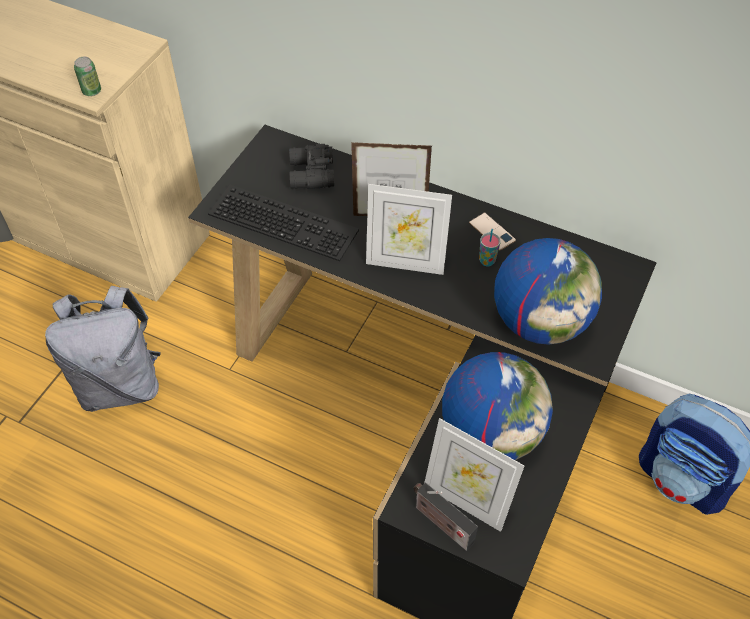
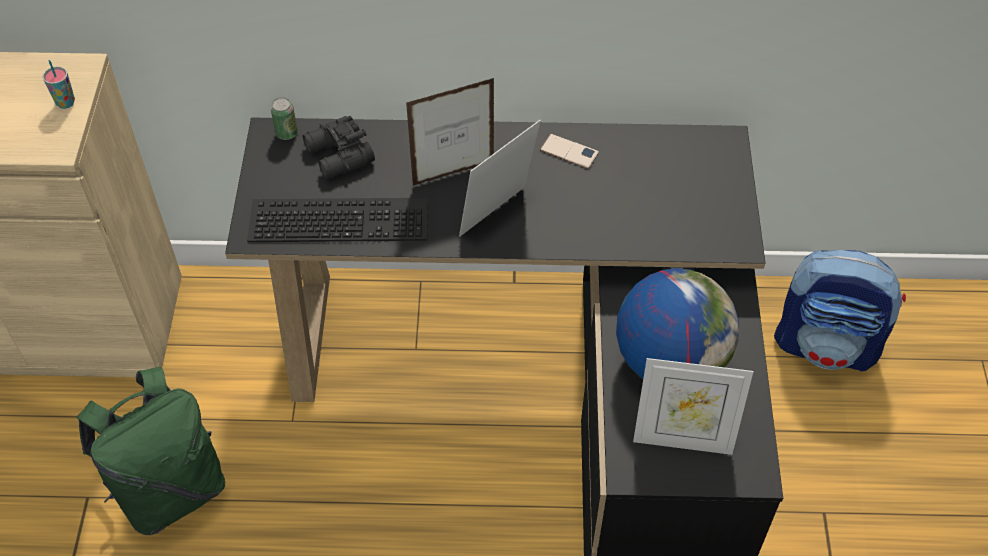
camera: 25 degrees left, 0 degrees up
grey backpack [45,286,161,412] -> green backpack [76,367,225,535]
can [74,57,101,96] -> can moved to [271,97,298,140]
picture frame [366,184,452,275] -> picture frame turned 150 degrees clockwise [459,120,541,237]
radio [414,483,478,551] -> none
cup [479,229,501,266] -> cup moved to [43,60,75,109]
globe [494,238,602,345] -> none

